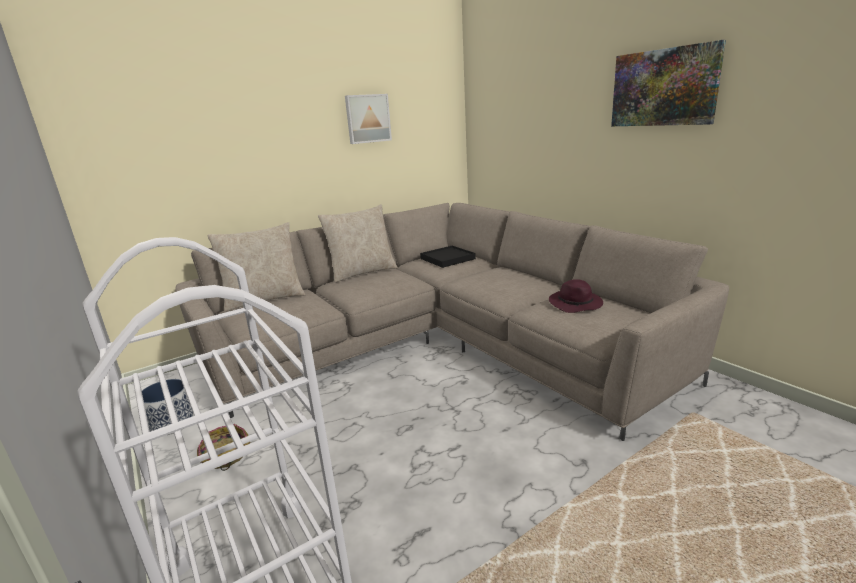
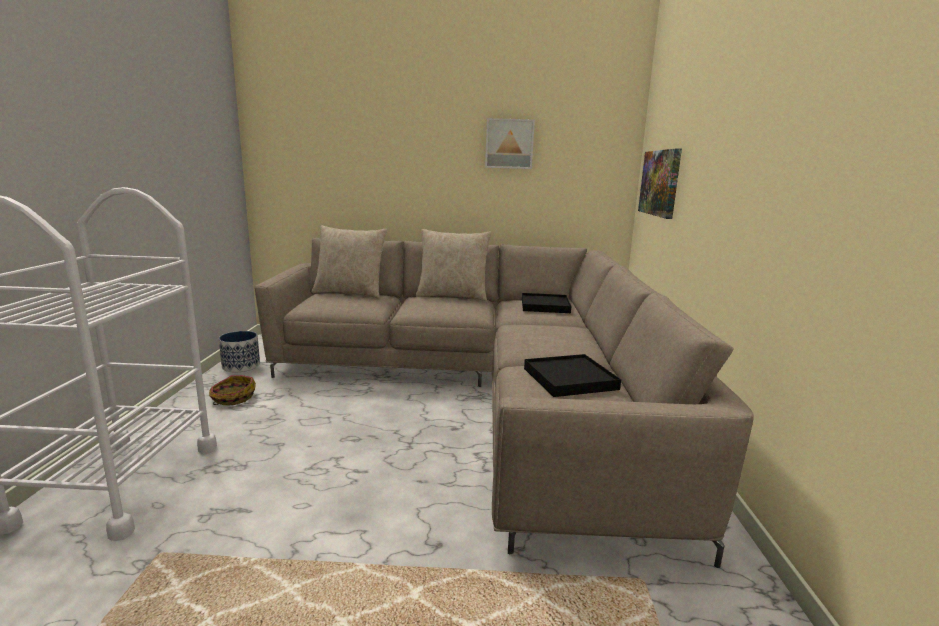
camera: 35 degrees right, 5 degrees down
purple hat [549,279,603,313] -> black tray [524,354,621,397]
picture [611,40,726,126] -> picture moved to [638,148,682,219]

